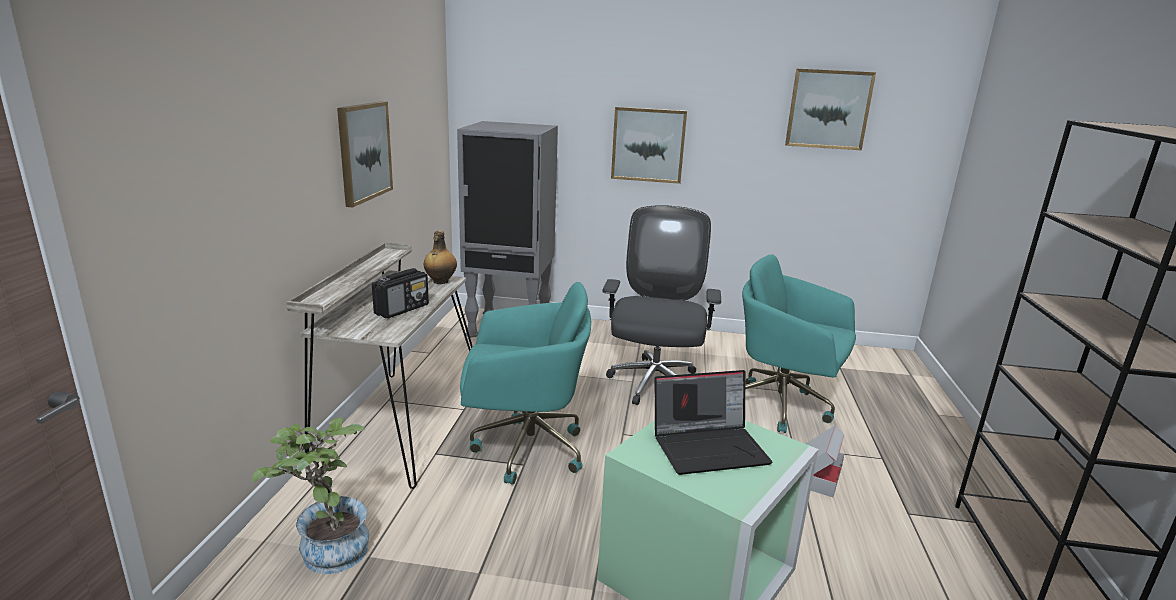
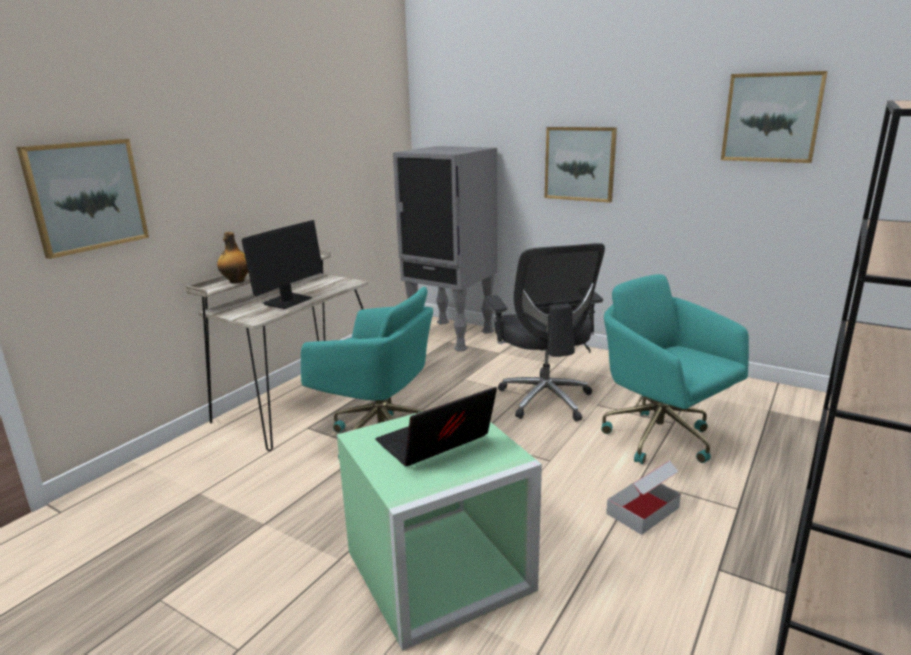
camera: 25 degrees right, 0 degrees up
potted plant [252,417,369,574] -> none
picture [337,101,393,207] -> picture moved to [17,139,149,259]
radio [372,268,429,318] -> monitor [242,220,323,309]
bottle [423,231,457,284] -> bottle moved to [217,232,248,283]
office chair [602,205,721,405] -> office chair turned 135 degrees clockwise [486,243,605,422]
laptop [655,370,772,475] -> laptop turned 135 degrees clockwise [375,387,497,467]

